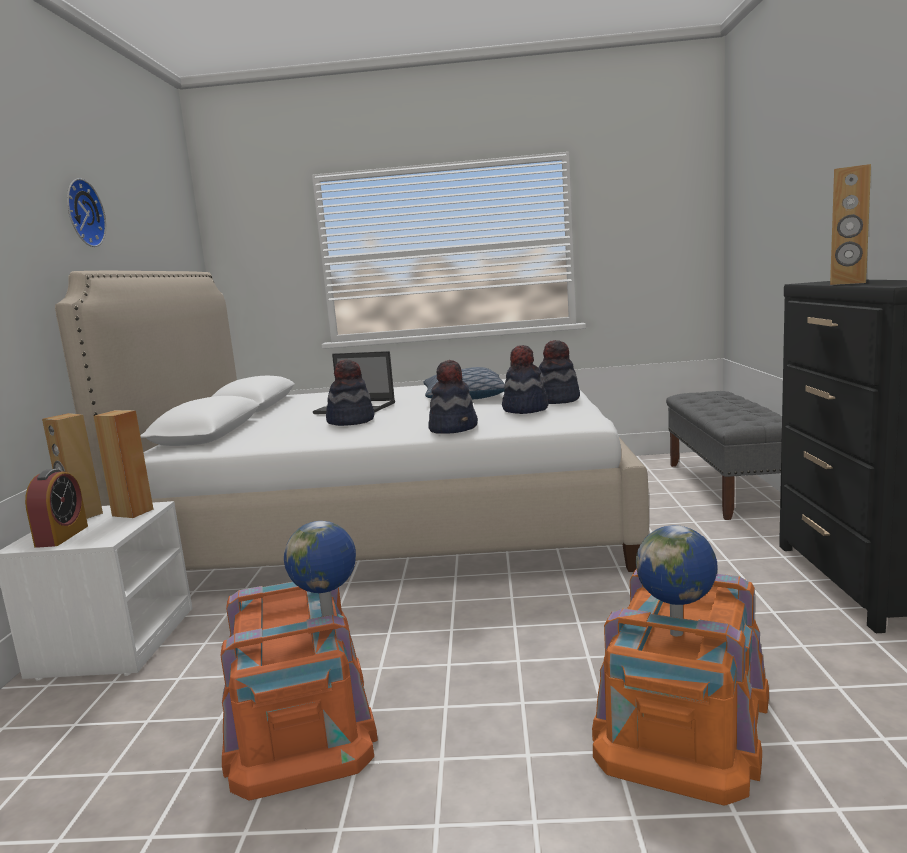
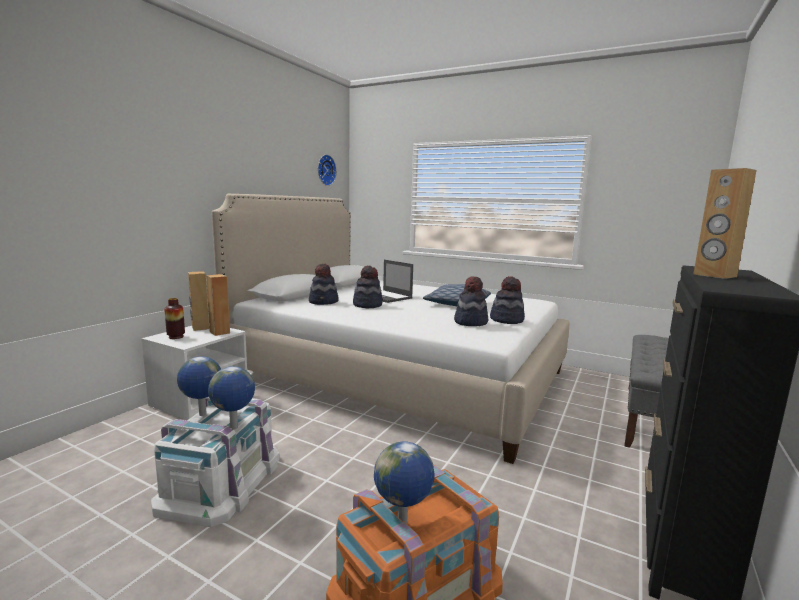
camera: 25 degrees right, 0 degrees up
alarm clock [25,469,88,548] -> vase [164,298,185,339]
wall clock [67,178,106,247] -> wall clock moved to [318,155,337,186]
orange storage box [220,582,378,800] -> white storage box [151,397,280,527]
hat [428,360,478,434] -> hat moved to [309,264,339,305]
none -> globe [177,356,221,416]

